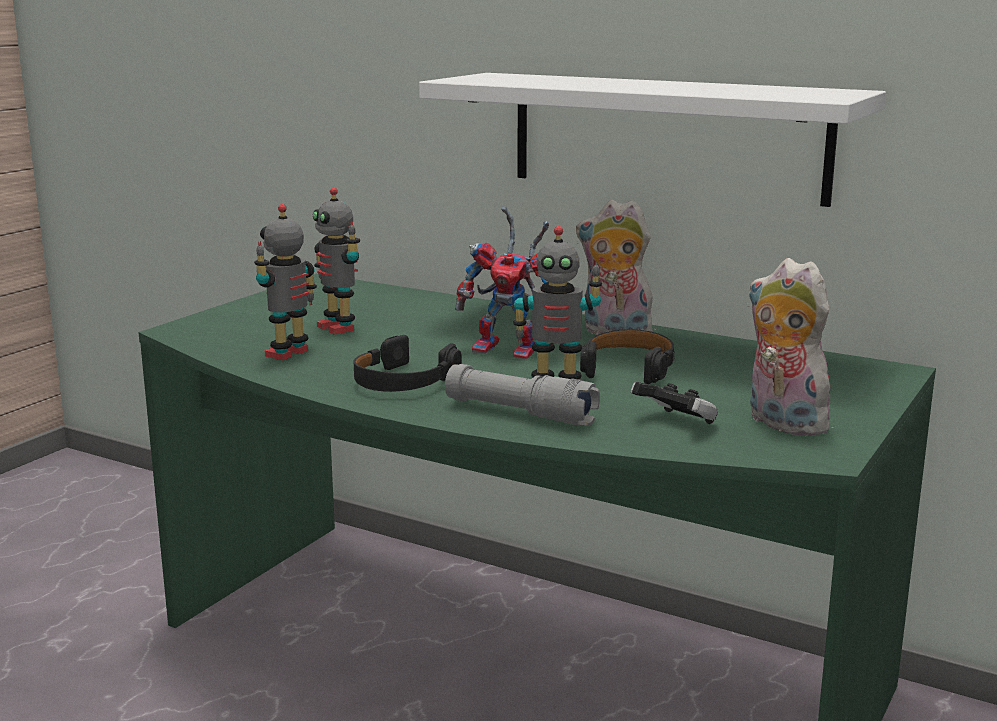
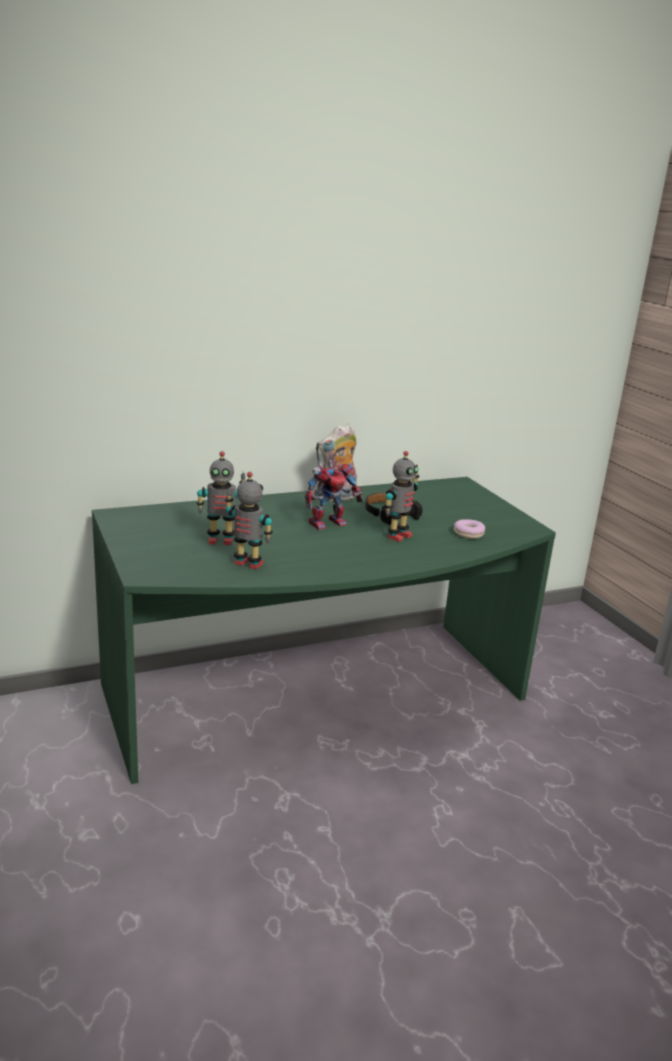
camera: 55 degrees left, 5 degrees up
toy robot [254,204,317,360] -> toy robot turned 135 degrees clockwise [225,472,273,569]
black headphones [354,335,462,392] -> none
white shelf [419,73,886,207] -> none
grey flashlight [445,364,600,426] -> none
game controller [631,382,718,424] -> donut [454,519,485,539]
plush toy [747,258,833,436] -> none

